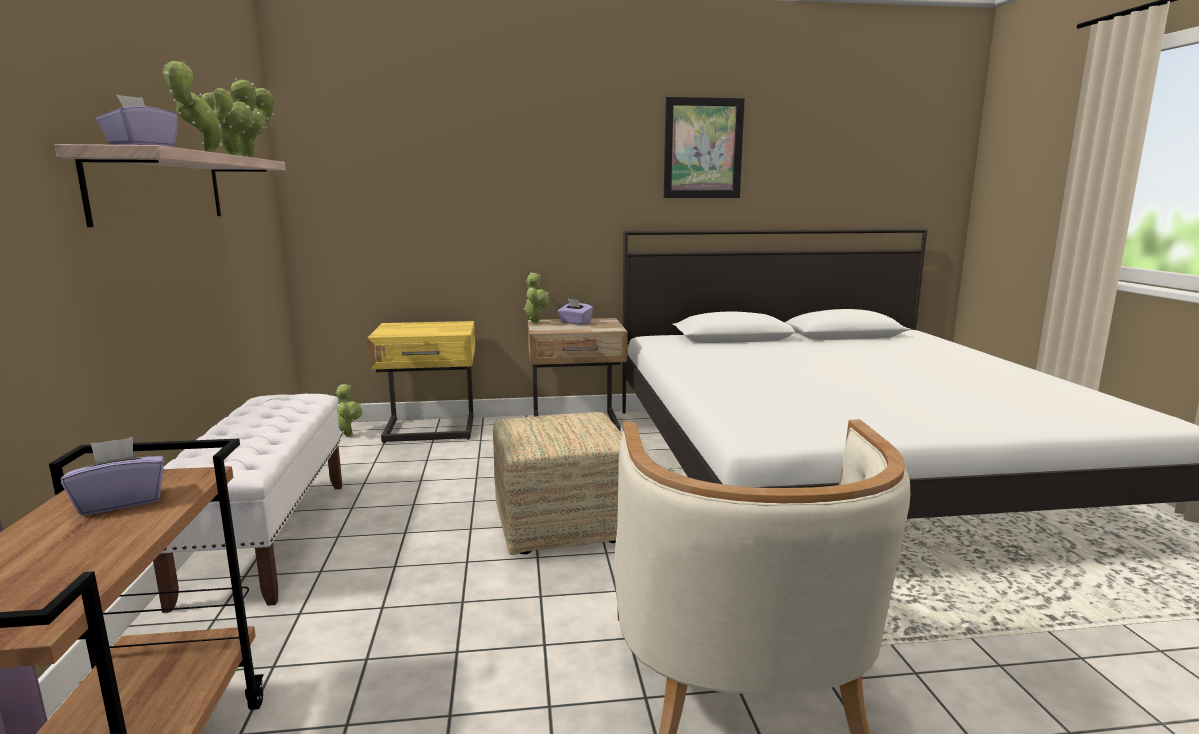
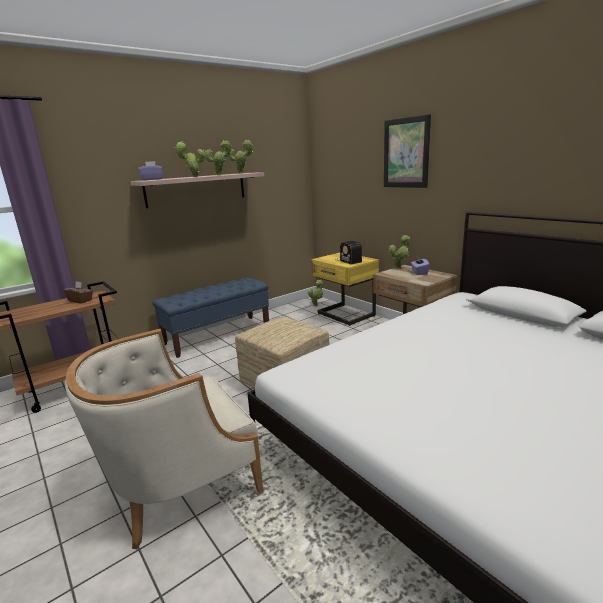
camera: 60 degrees right, 5 degrees up
purple tissue box [61,437,164,516] -> brown tissue box [63,282,93,303]
white bench [153,394,342,613] -> blue bench [152,277,269,358]
picture [664,97,745,198] -> picture moved to [384,114,431,188]
none -> radio [337,241,362,264]

